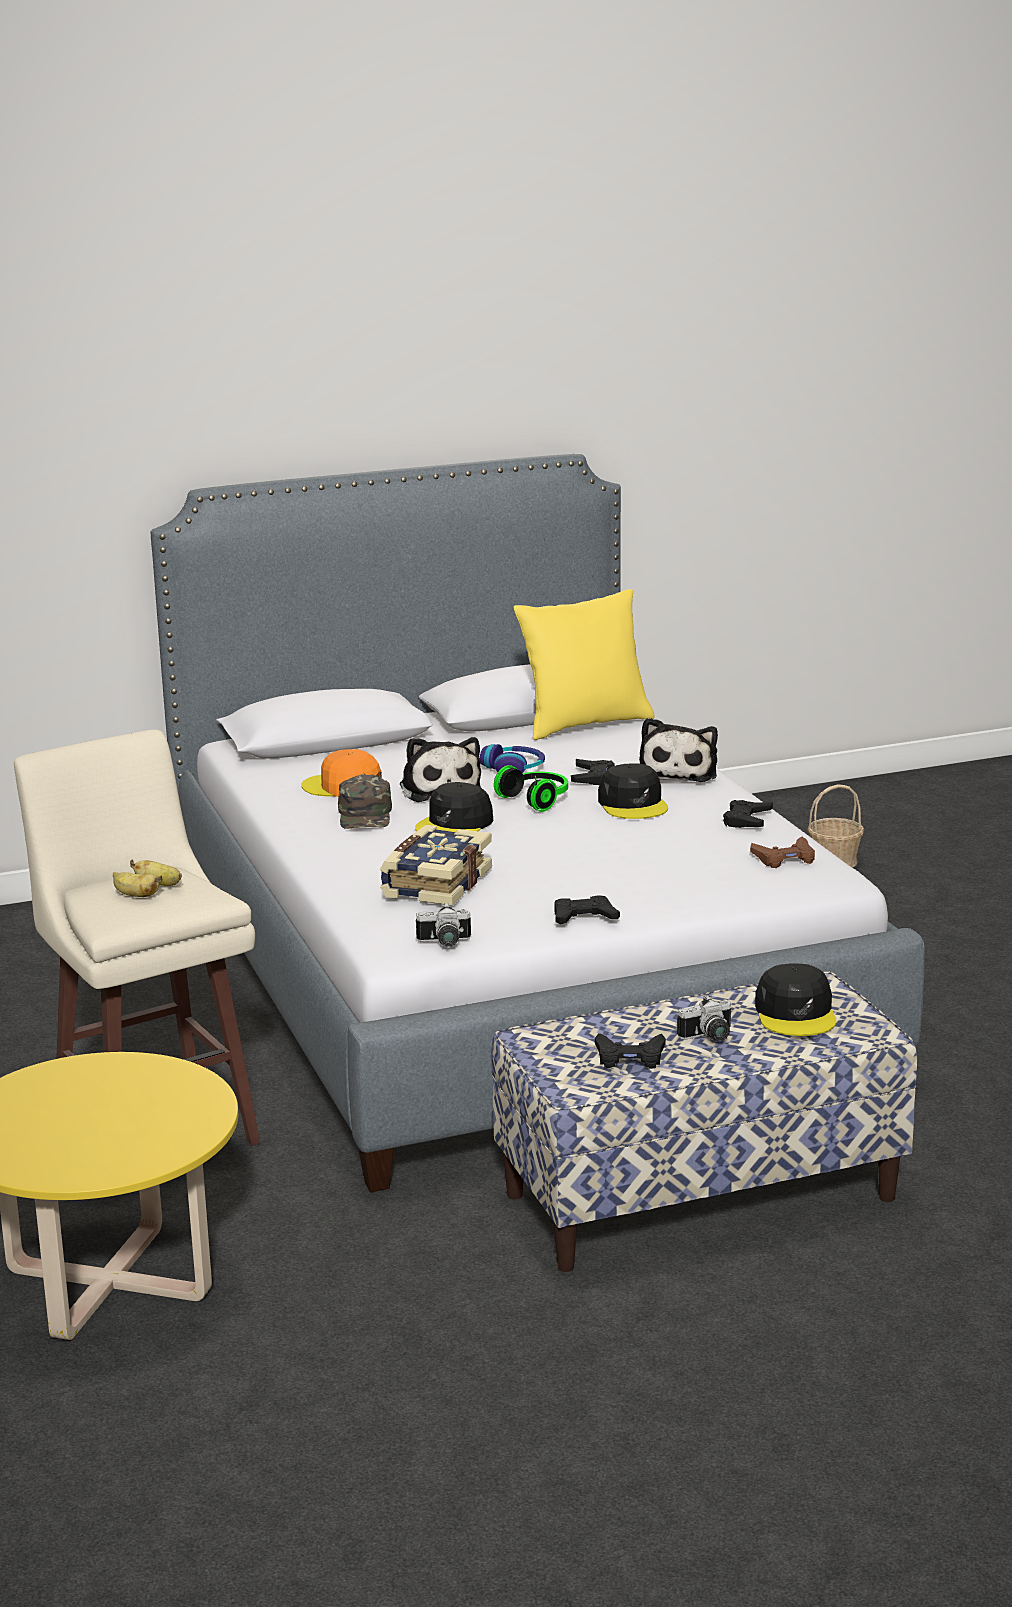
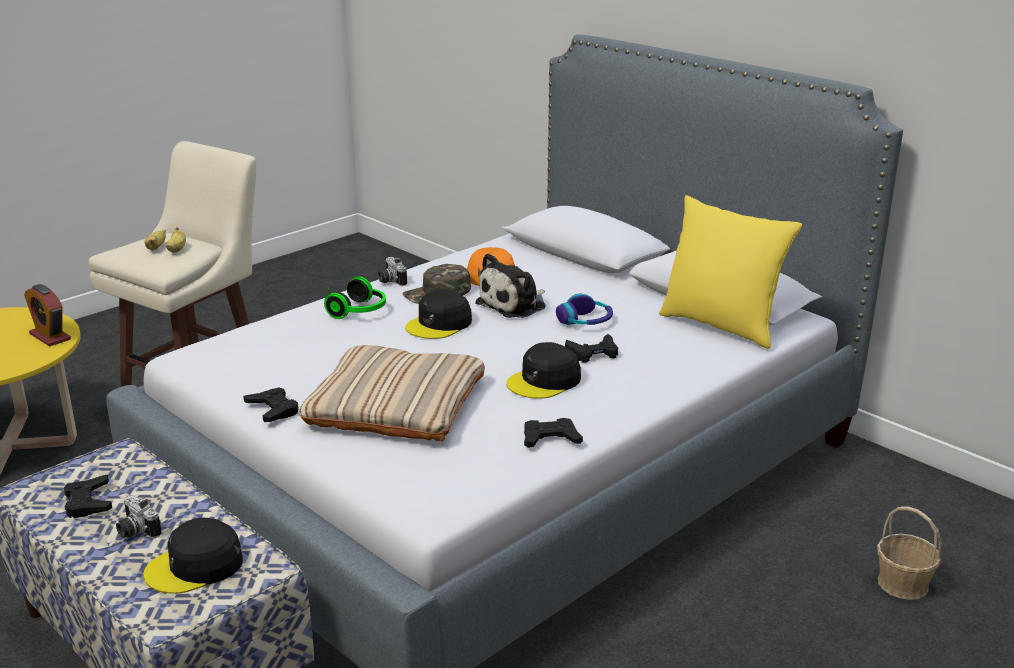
camera: 65 degrees right, 5 degrees up
book [380,825,492,906] -> none
black cap [415,782,493,832] -> black cap turned 60 degrees counterclockwise [405,289,472,339]
camera [416,903,471,947] -> camera moved to [378,257,407,286]
headphones [494,765,568,812] -> headphones moved to [324,276,386,319]
plush toy [639,718,718,782] -> none
brown game controller [750,837,815,868] -> none
none -> alarm clock [24,284,71,347]
none -> beige pillow [300,345,485,442]

